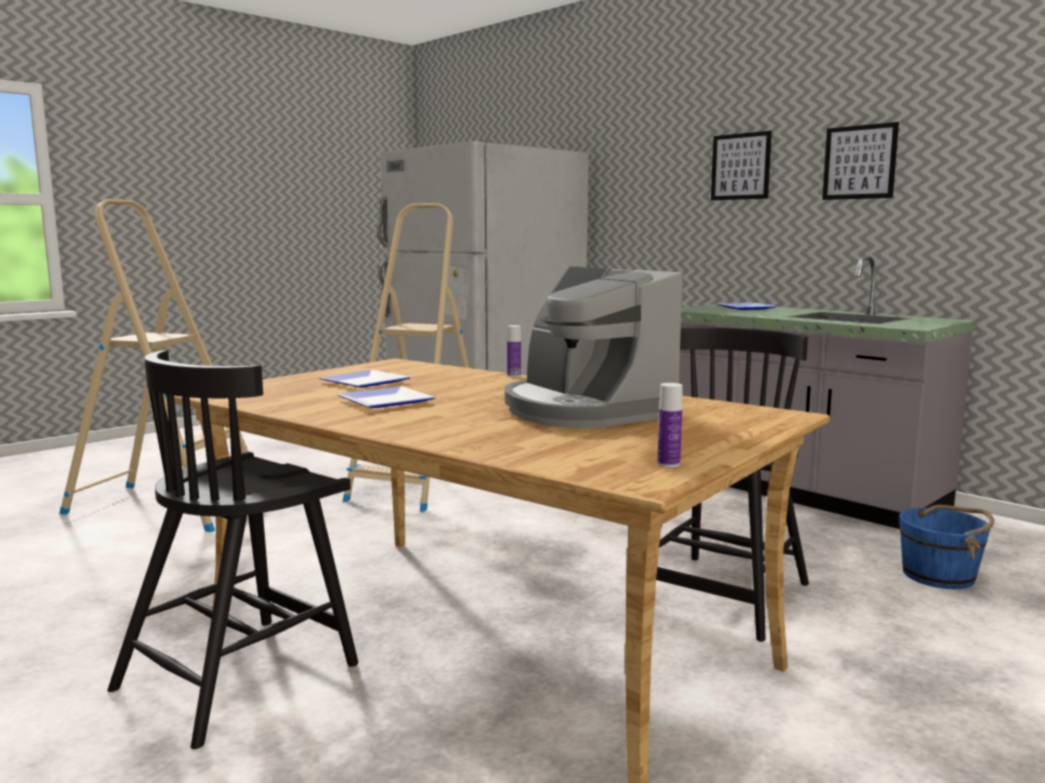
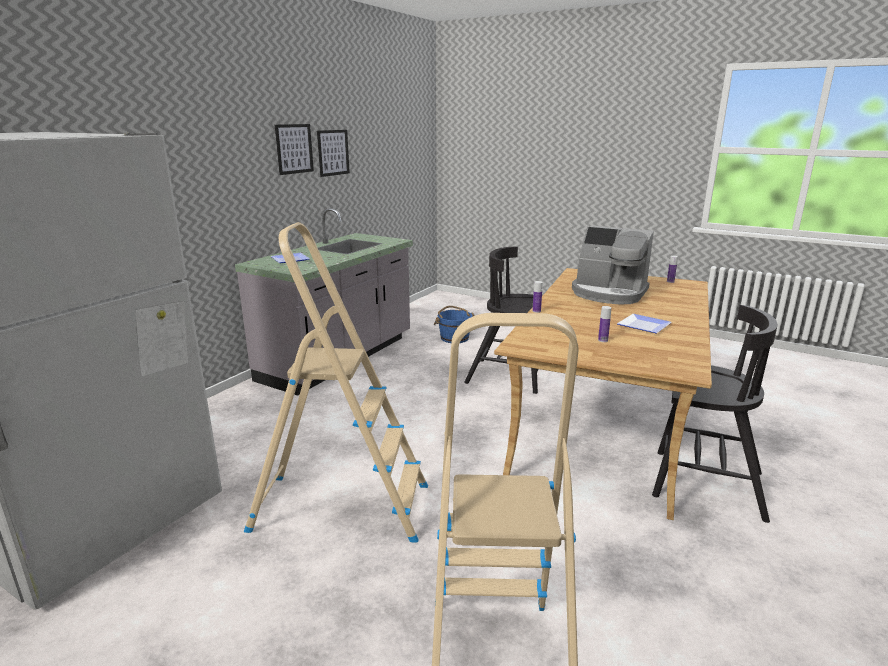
camera: 105 degrees left, 10 degrees up
plate [320,370,411,388] -> bottle [598,306,611,342]
coffee machine [505,266,682,428] -> coffee machine turned 75 degrees clockwise [572,225,654,305]
picture [711,131,772,200] -> picture moved to [317,130,350,177]

